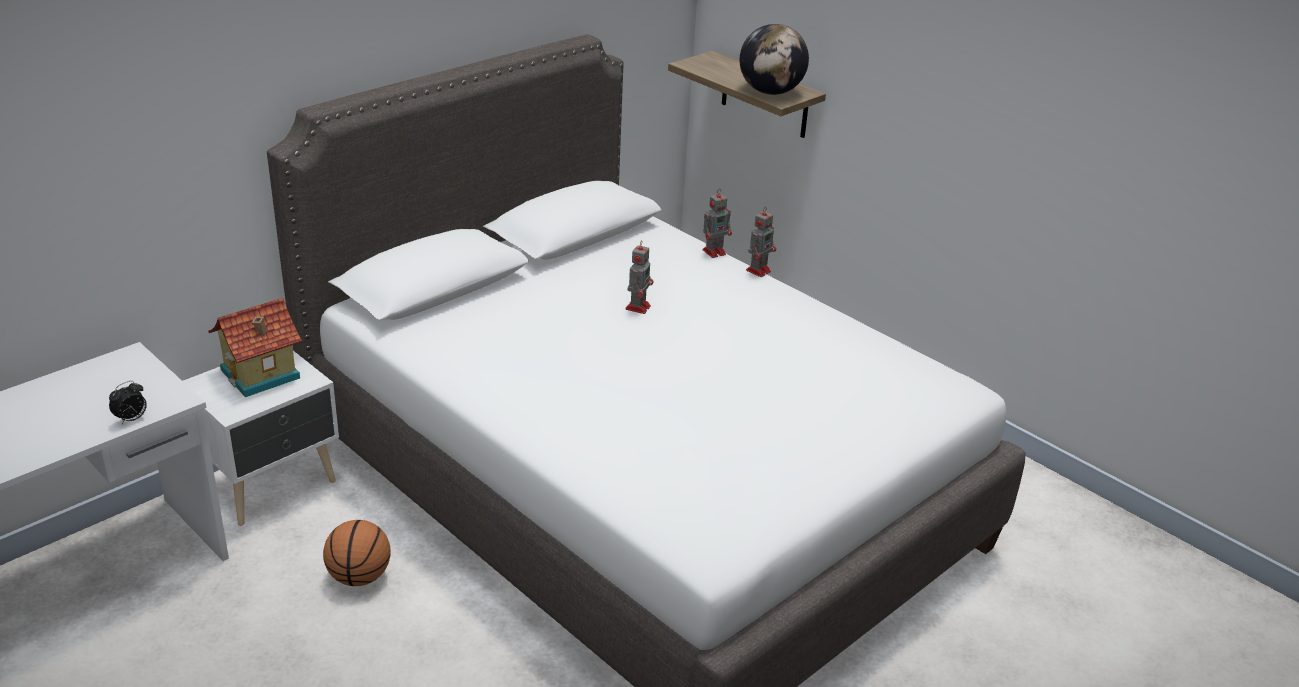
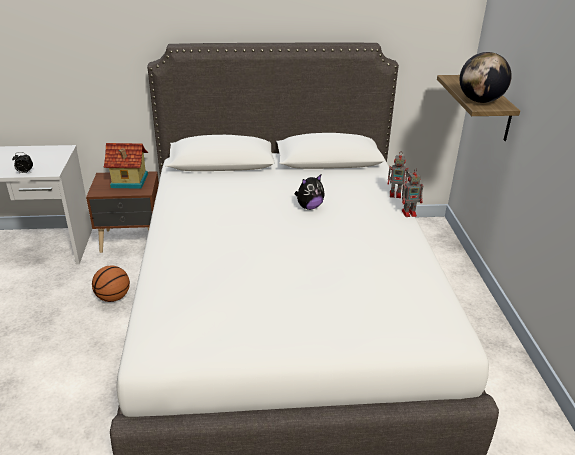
camera: 40 degrees right, 0 degrees up
white nightstand [183,351,339,526] -> brown nightstand [86,171,159,253]
toy robot [625,240,653,314] -> plush toy [295,175,325,210]

